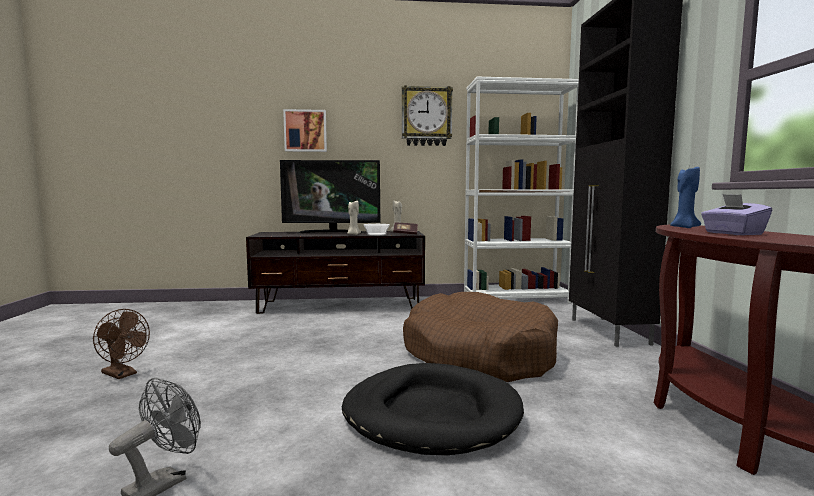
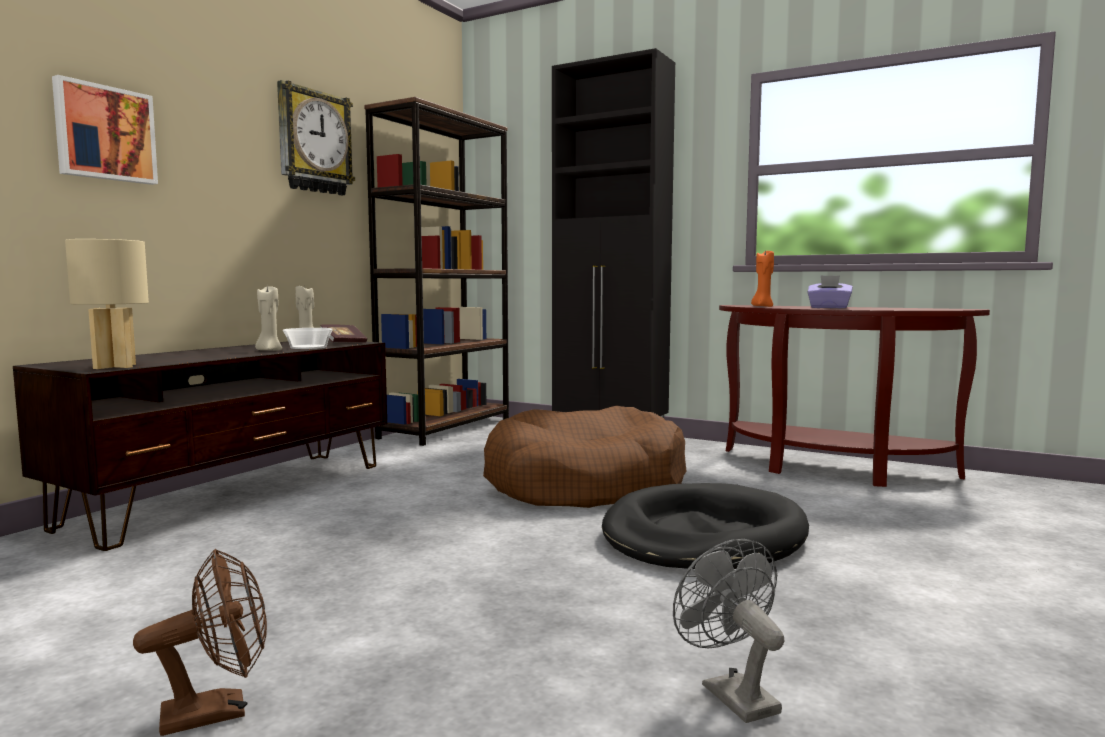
camera: 55 degrees left, 0 degrees up
television [280,160,380,233] -> none
white bookcase [464,77,579,303] -> brown bookcase [364,97,509,446]
blue candle [670,167,701,228] -> orange candle [751,249,774,307]
none -> beige table lamp [65,239,149,369]

